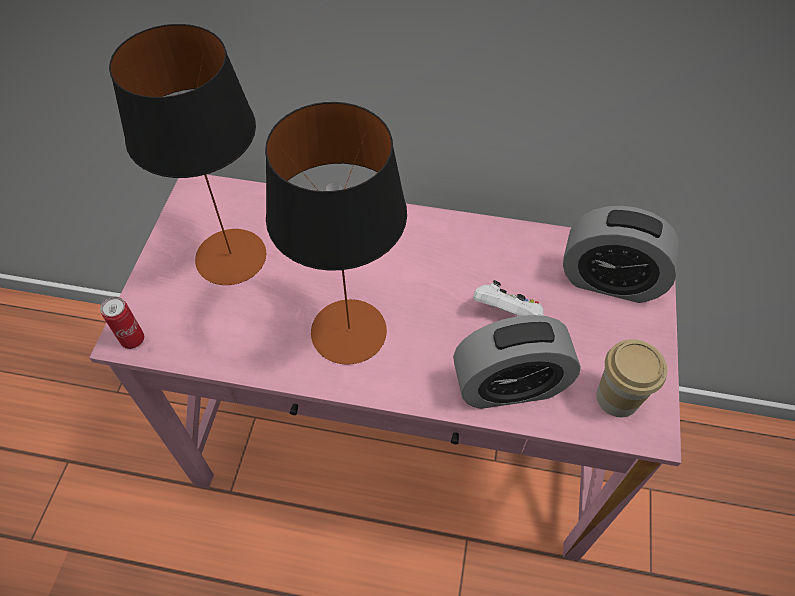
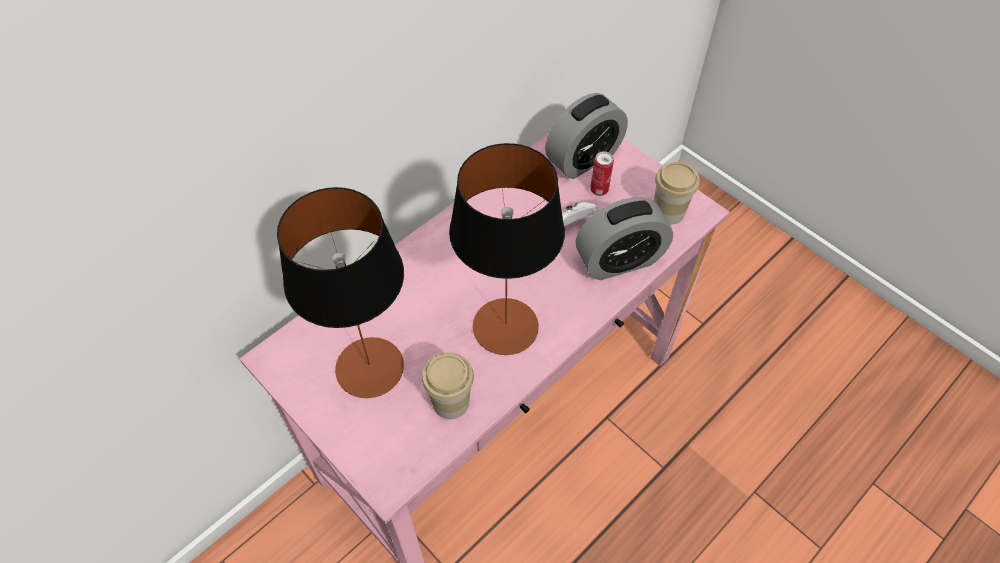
camera: 55 degrees left, 0 degrees up
can [100,297,144,349] -> can moved to [590,151,614,196]
alarm clock [453,315,581,409] -> alarm clock turned 45 degrees clockwise [576,197,673,280]
none -> cup [422,352,474,419]

